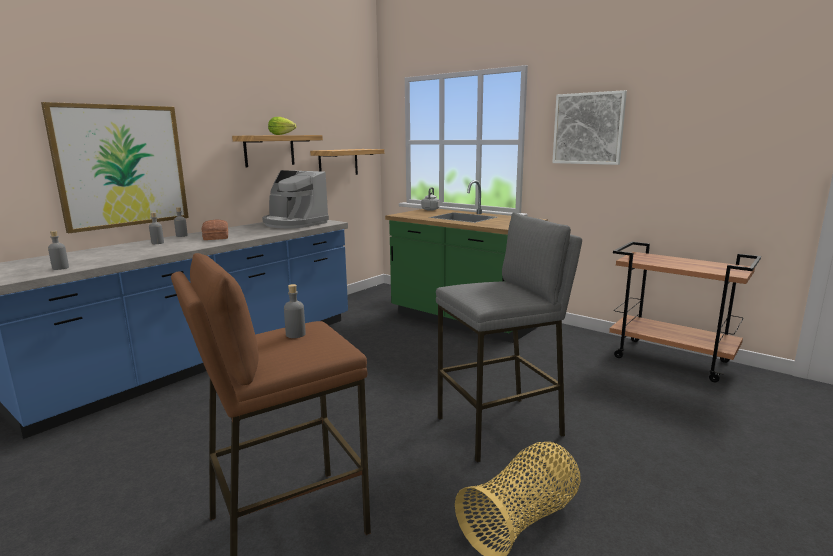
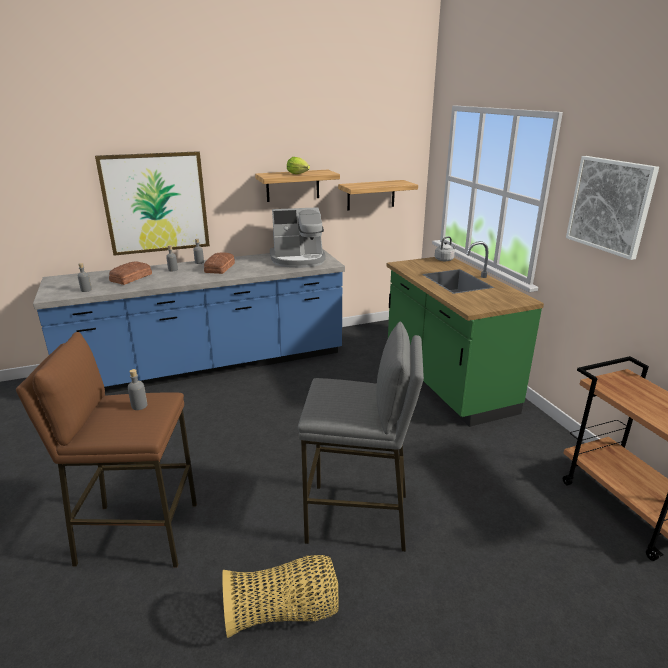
camera: 30 degrees right, 10 degrees up
coffee machine [262,170,329,229] -> coffee machine turned 75 degrees counterclockwise [270,207,326,268]
none -> bread [109,261,152,285]

